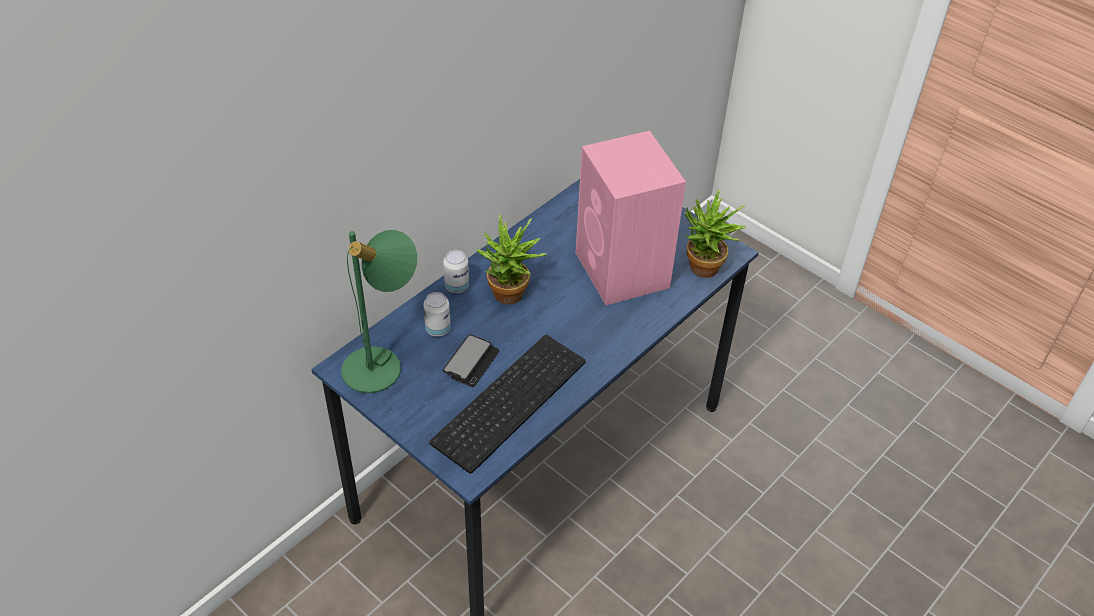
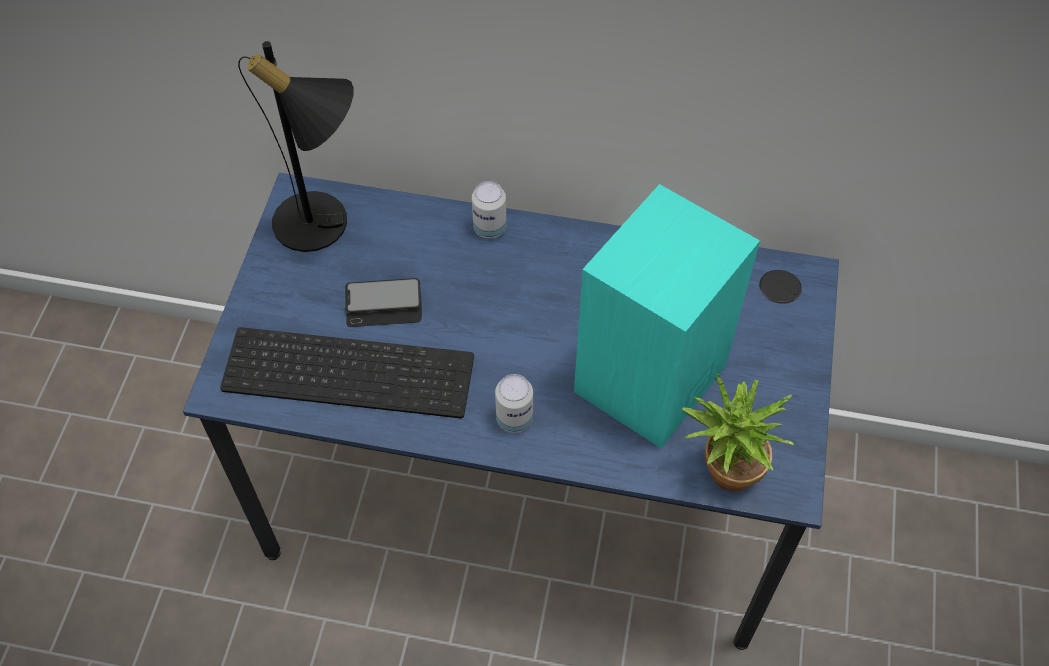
camera: 60 degrees right, 10 degrees up
green table lamp [341,230,417,393] -> black table lamp [238,41,354,252]
can [423,292,451,336] -> can moved to [495,374,533,433]
potted plant [475,215,547,304] -> none
pink speaker [576,131,686,305] -> turquoise speaker [574,184,760,448]

